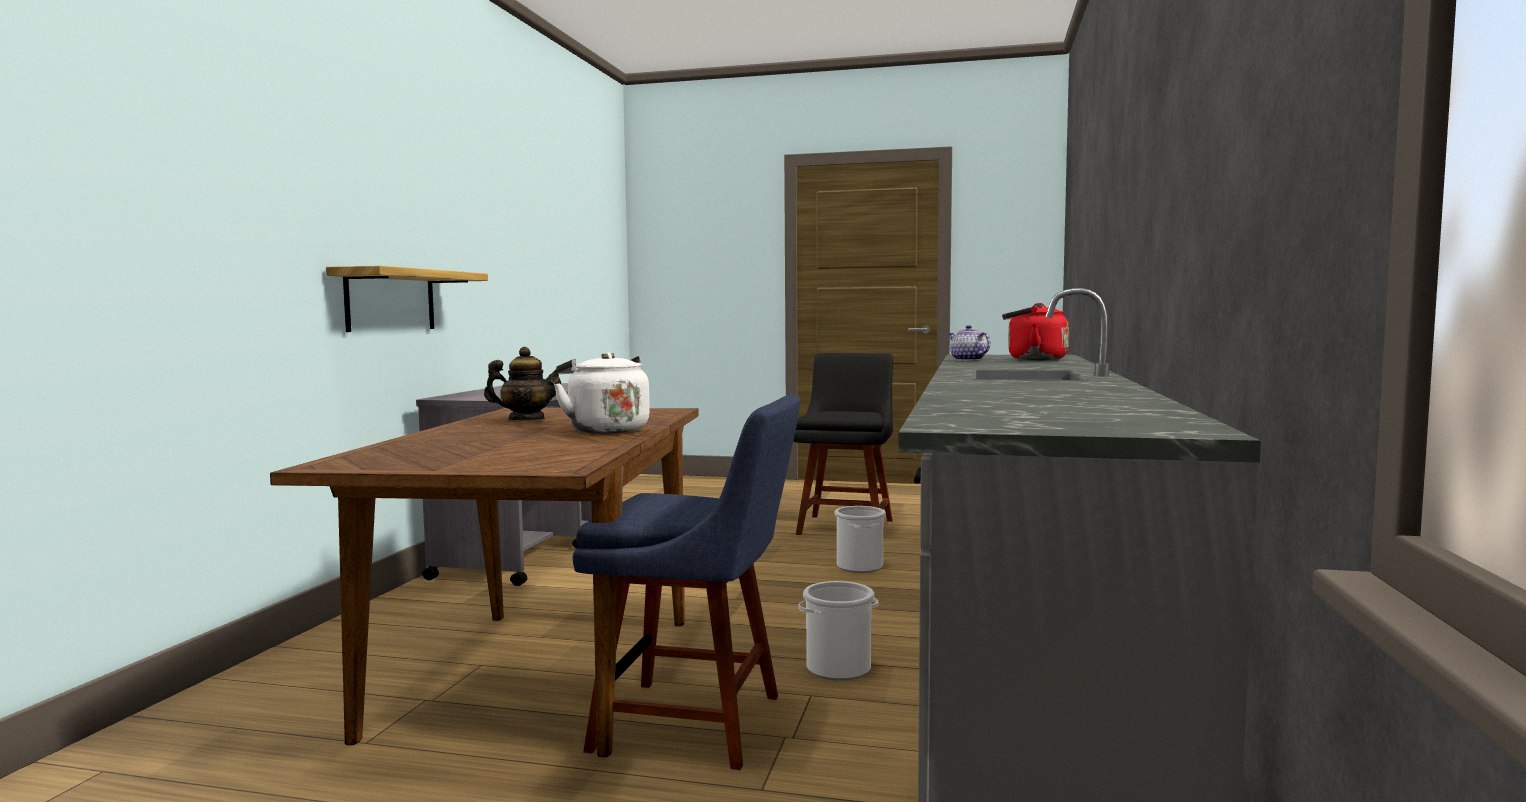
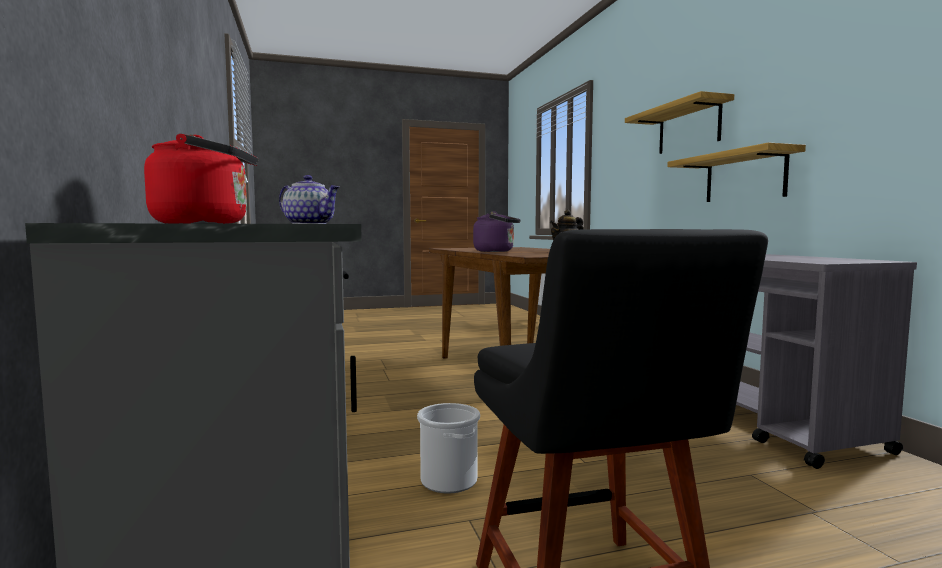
camera: 150 degrees right, 0 degrees up
white kettle [554,352,650,434] -> purple kettle [473,211,521,252]
blue chair [573,395,801,770] -> none
bucket [799,581,878,681] -> none
none -> shelf [625,91,734,154]

